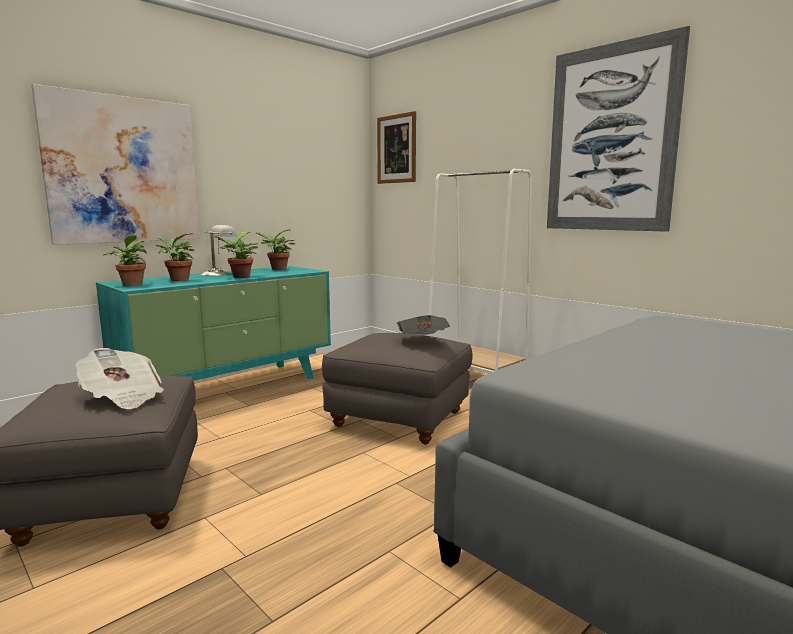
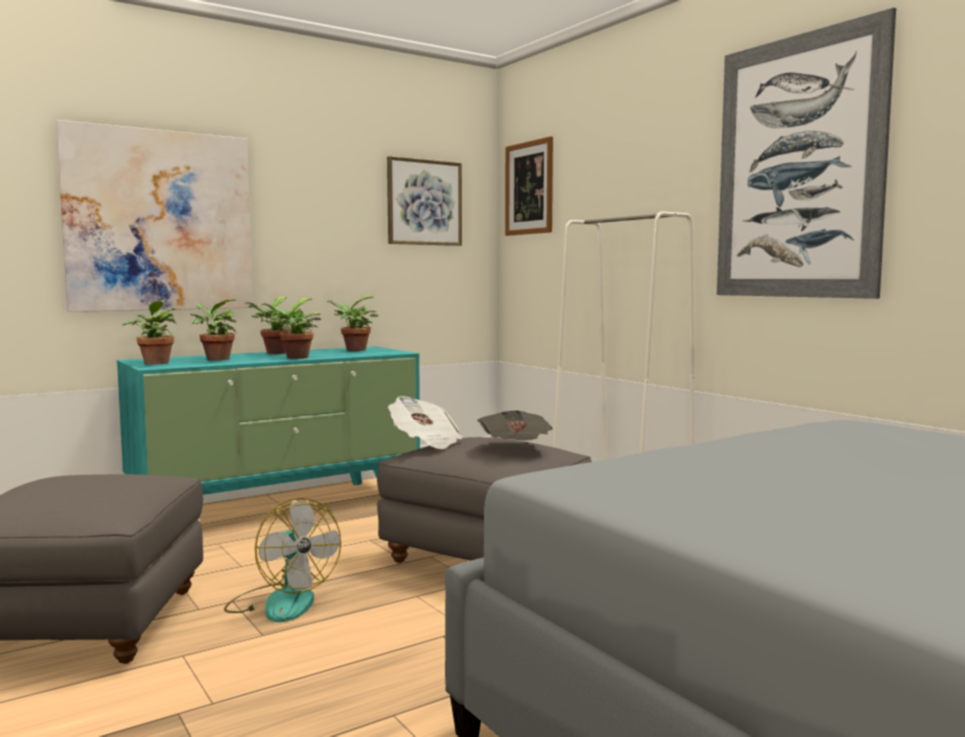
camera: 10 degrees right, 5 degrees down
newspaper [76,348,164,409] -> newspaper moved to [388,396,463,449]
white table lamp [201,225,238,276] -> potted plant [244,297,296,354]
none -> fan [224,498,341,622]
none -> picture [387,156,462,246]

